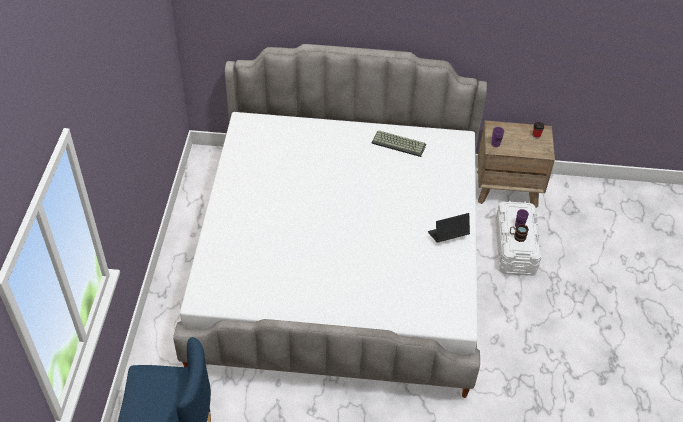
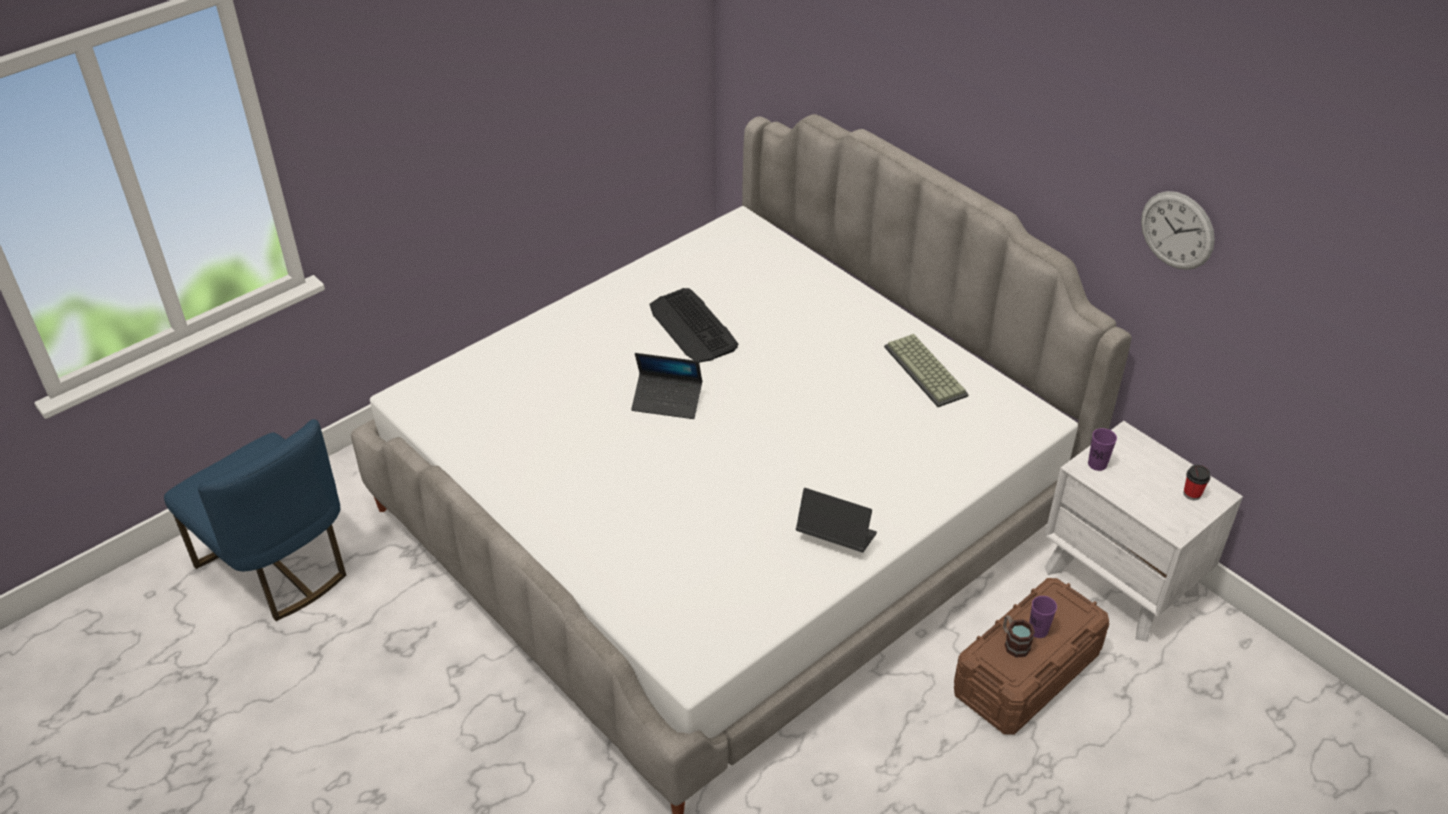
camera: 45 degrees right, 5 degrees down
brown nightstand [477,121,555,208] -> white nightstand [1045,421,1243,642]
white storage box [496,201,541,276] -> brown storage box [954,578,1109,735]
none -> laptop [631,353,702,419]
none -> keyboard [650,288,738,363]
none -> wall clock [1141,191,1215,270]

